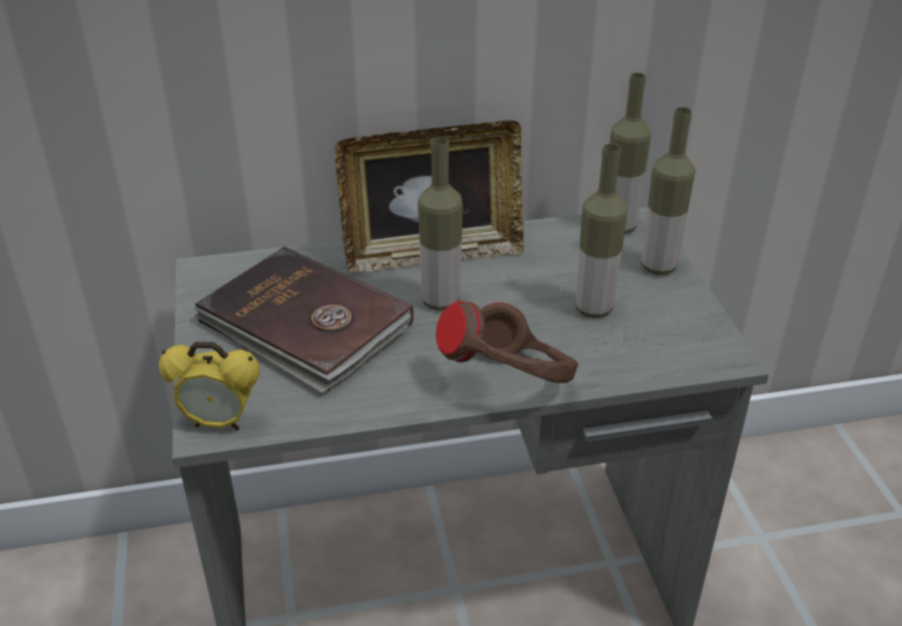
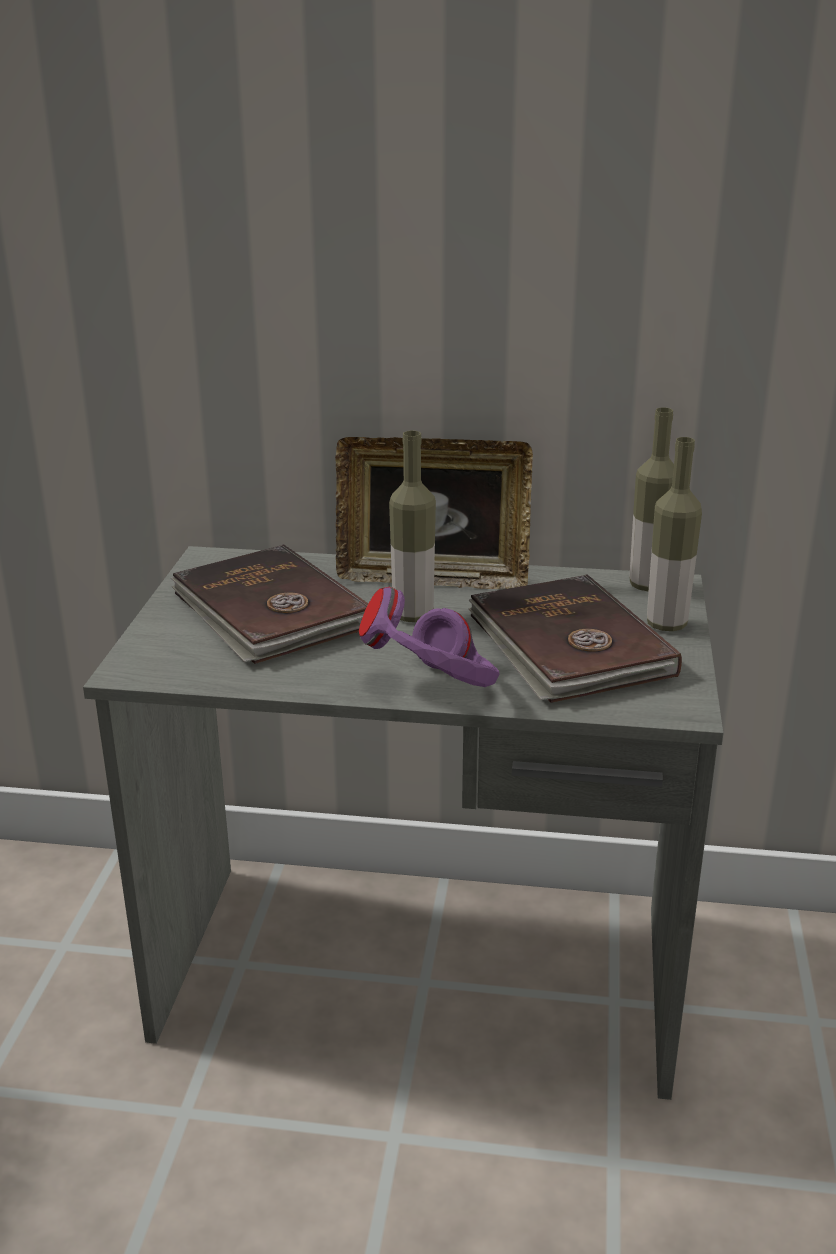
camera: 20 degrees right, 10 degrees down
alarm clock [159,342,260,430] -> none
brown headphones [436,301,578,383] -> purple headphones [359,587,500,687]
bottle [575,143,627,318] -> brown book [468,574,682,703]

